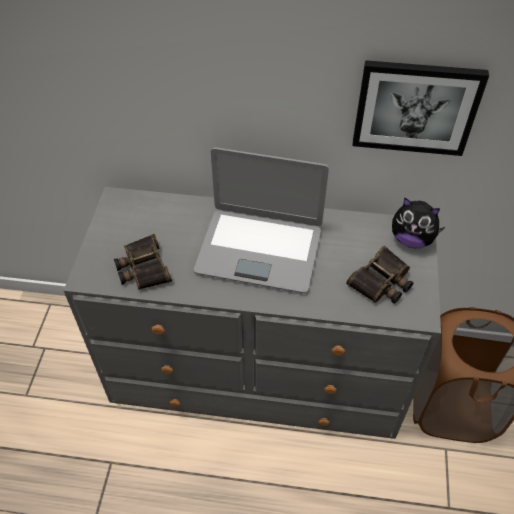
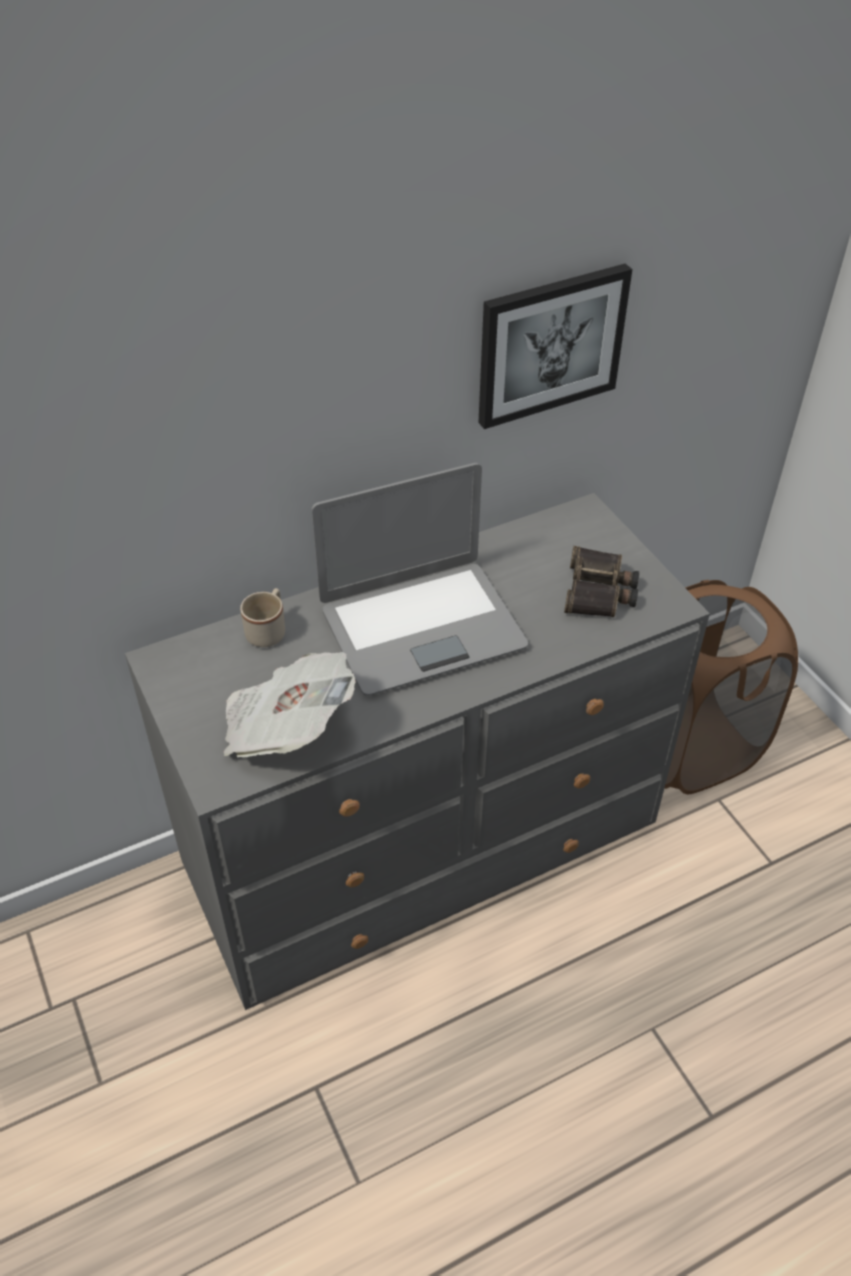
camera: 35 degrees left, 5 degrees down
binoculars [114,234,172,290] -> newspaper [224,652,355,757]
plush toy [392,198,445,248] -> none
none -> beige mug [240,588,285,647]

